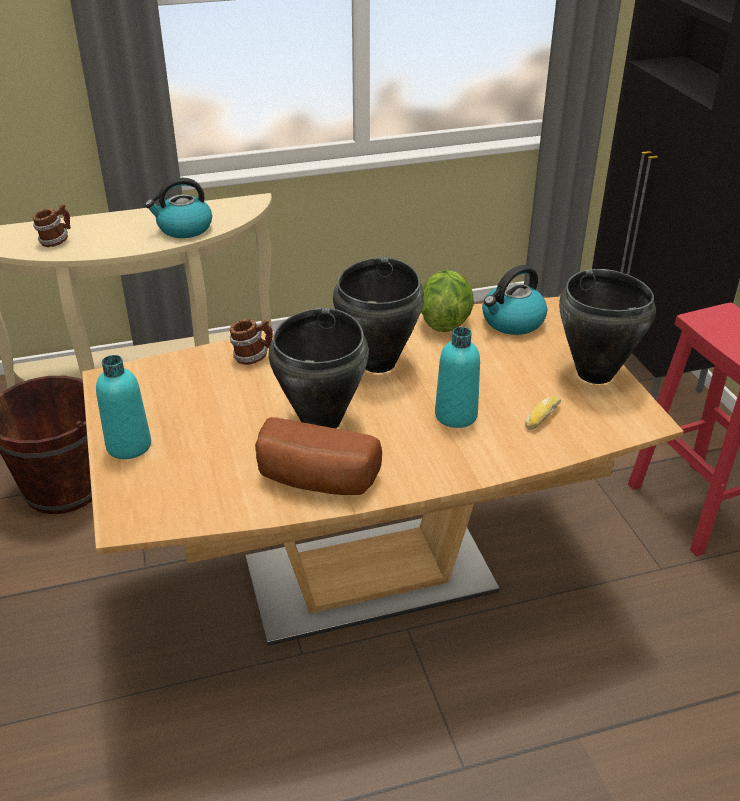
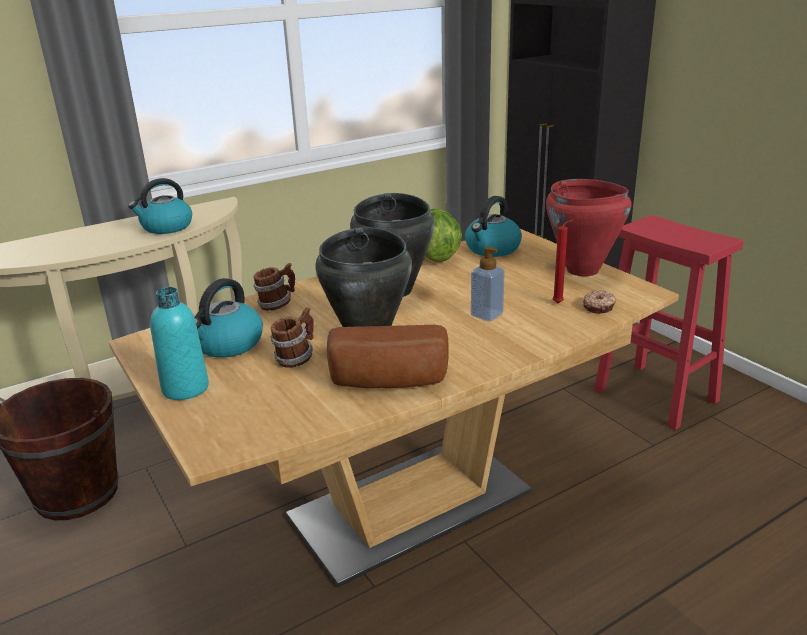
camera: 15 degrees left, 10 degrees down
mug [33,203,71,247] -> mug moved to [270,307,314,368]
turquoise bottle [435,327,480,428] -> soap dispenser [471,247,505,321]
bread [525,396,561,430] -> red candle [553,219,573,303]
black cooking pot [559,269,656,384] -> red cooking pot [546,179,632,276]
none -> kettle [194,278,263,358]
none -> donut [583,290,616,314]

